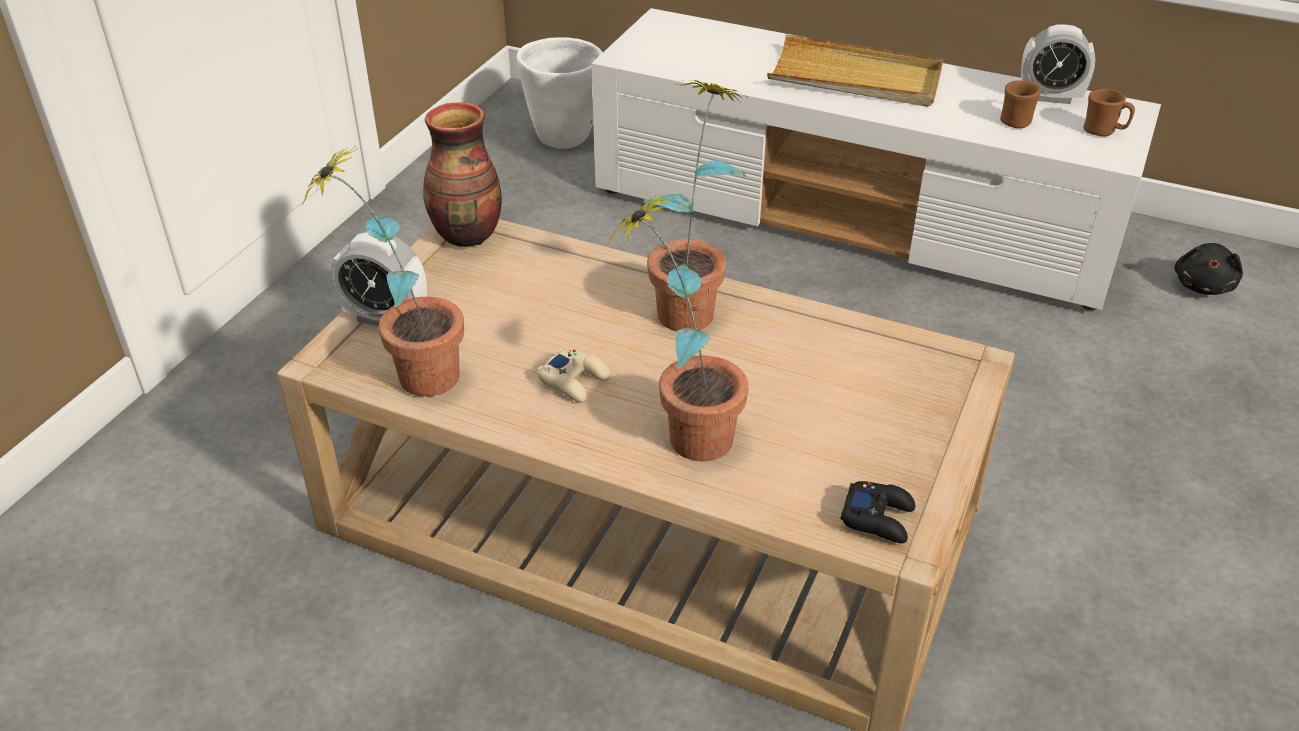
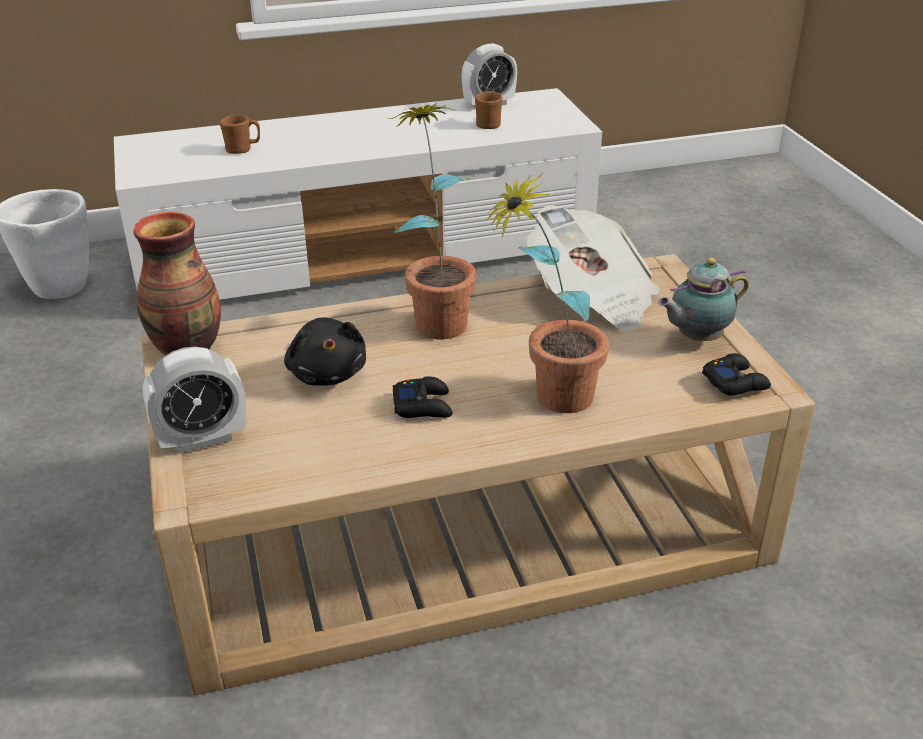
camera: 40 degrees left, 5 degrees down
potted plant [300,146,464,397] -> none
beige game controller [538,348,610,403] -> black game controller [393,377,452,418]
beige tray [767,34,943,107] -> none
brown mug [1084,89,1135,137] -> brown mug moved to [219,114,260,154]
black plush toy [1174,243,1243,295] -> black plush toy moved to [284,317,366,386]
none -> newspaper [527,205,660,332]
none -> teapot [658,258,749,341]

